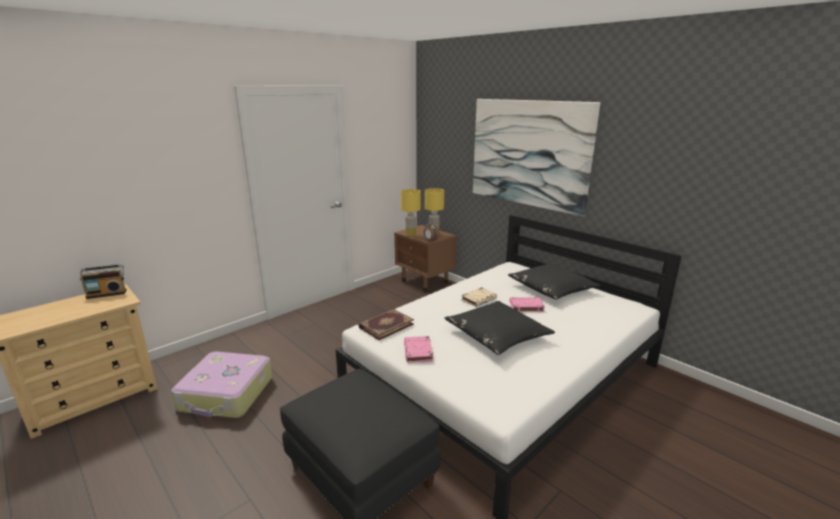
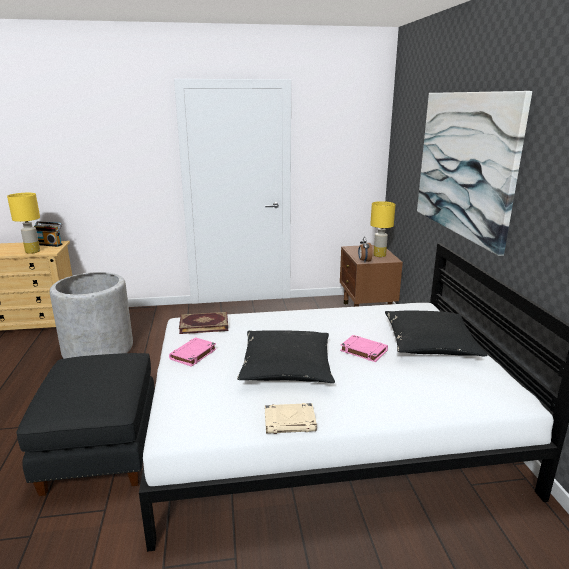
camera: 35 degrees right, 0 degrees up
suitcase [171,352,272,418] -> grey planter [50,272,133,359]
yellow table lamp [401,189,421,237] -> yellow table lamp moved to [7,193,40,254]
beige book [461,287,497,307] -> beige book moved to [265,403,317,434]

